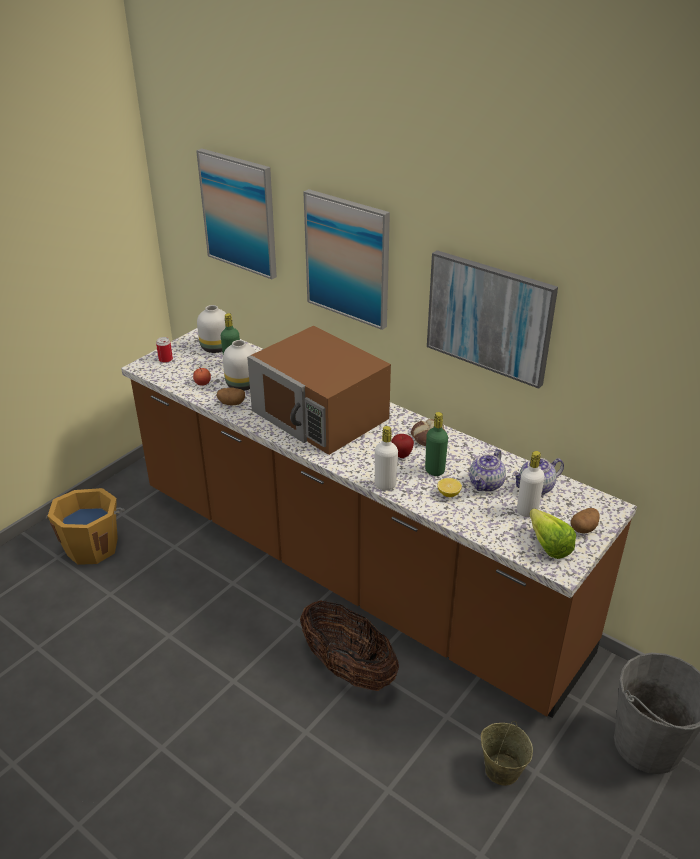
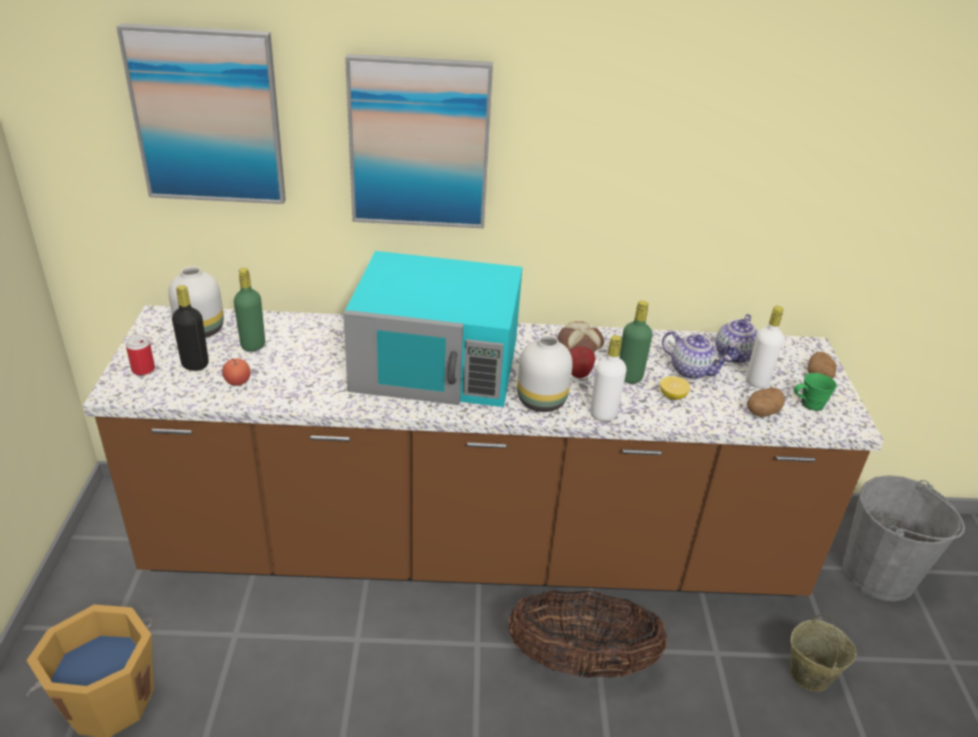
camera: 40 degrees left, 0 degrees up
potato [217,388,245,405] -> potato moved to [747,388,785,417]
white vase [223,340,256,391] -> white vase moved to [517,335,573,412]
brown microwave [247,326,391,455] -> turquoise microwave [343,251,522,407]
picture [427,250,558,389] -> none
teapot [469,449,506,492] -> teapot turned 45 degrees counterclockwise [662,331,732,379]
lettuce [529,508,576,559] -> green mug [794,373,837,411]
none -> black bottle [172,285,209,371]

